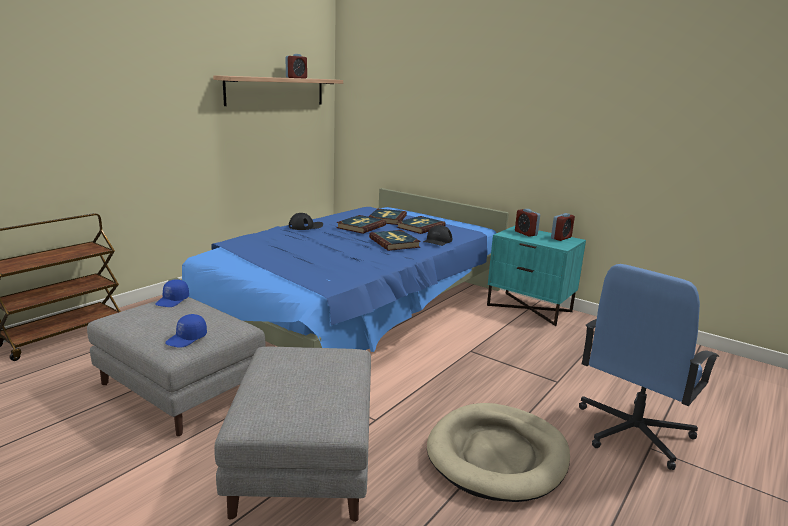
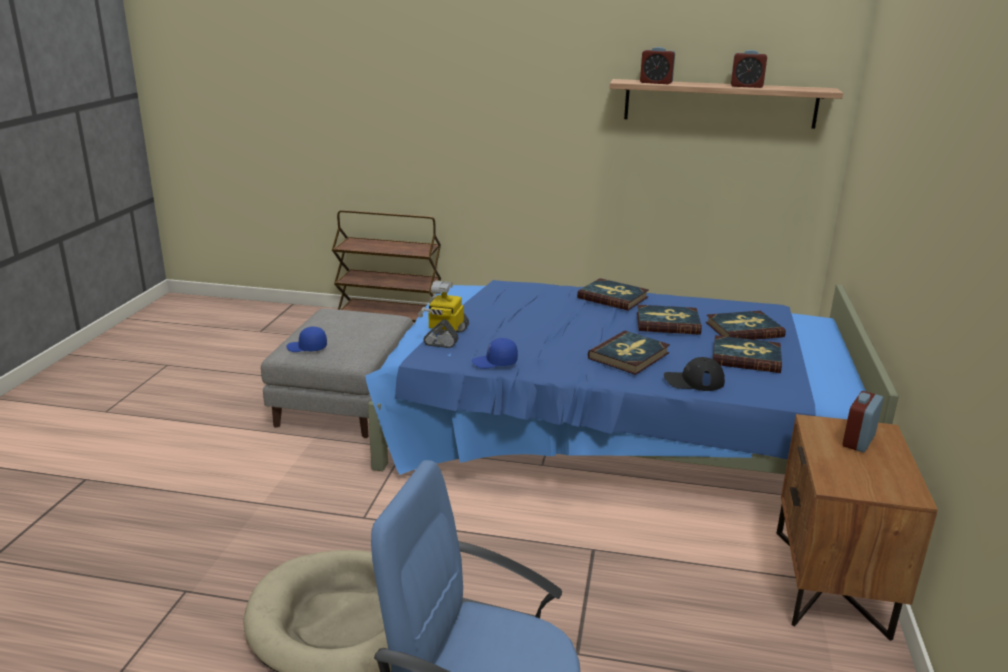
camera: 65 degrees right, 5 degrees up
blue cap [155,279,189,307] -> blue cap moved to [472,338,518,369]
grey ottoman [214,347,371,522] -> none
black cap [289,213,323,230] -> book [577,278,649,311]
turquoise nightstand [487,226,586,326] -> brown nightstand [776,414,938,641]
alarm clock [551,213,575,241] -> alarm clock moved to [640,47,675,84]
none -> toy robot [418,280,469,348]

